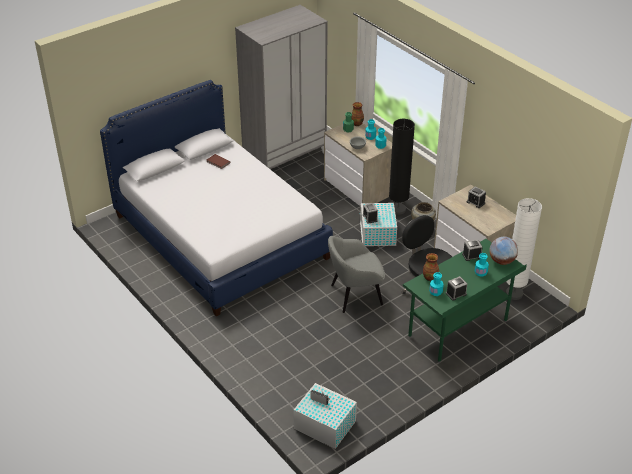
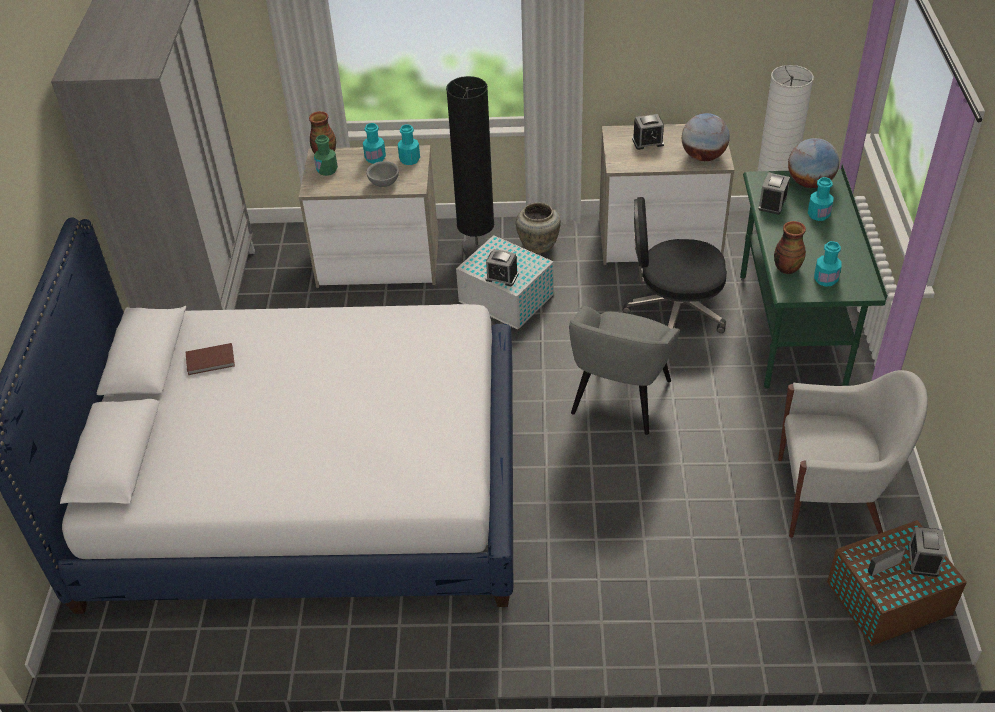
camera: 50 degrees left, 5 degrees up
white storage box [293,383,357,449] -> brown storage box [827,520,967,646]
alarm clock [446,276,467,301] -> alarm clock moved to [908,527,946,577]
none -> globe [682,113,730,161]
none -> white armchair [778,370,928,538]

